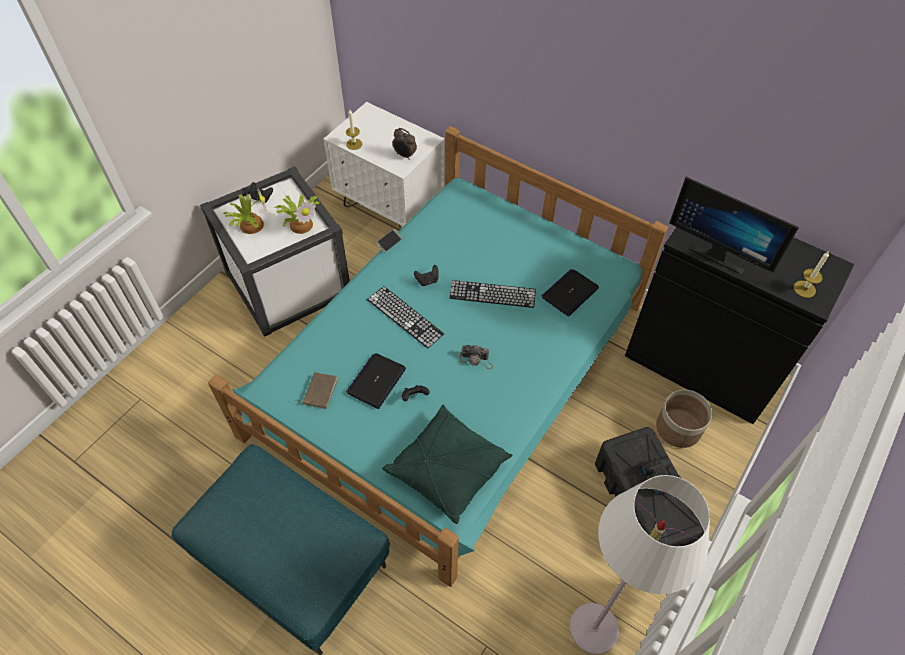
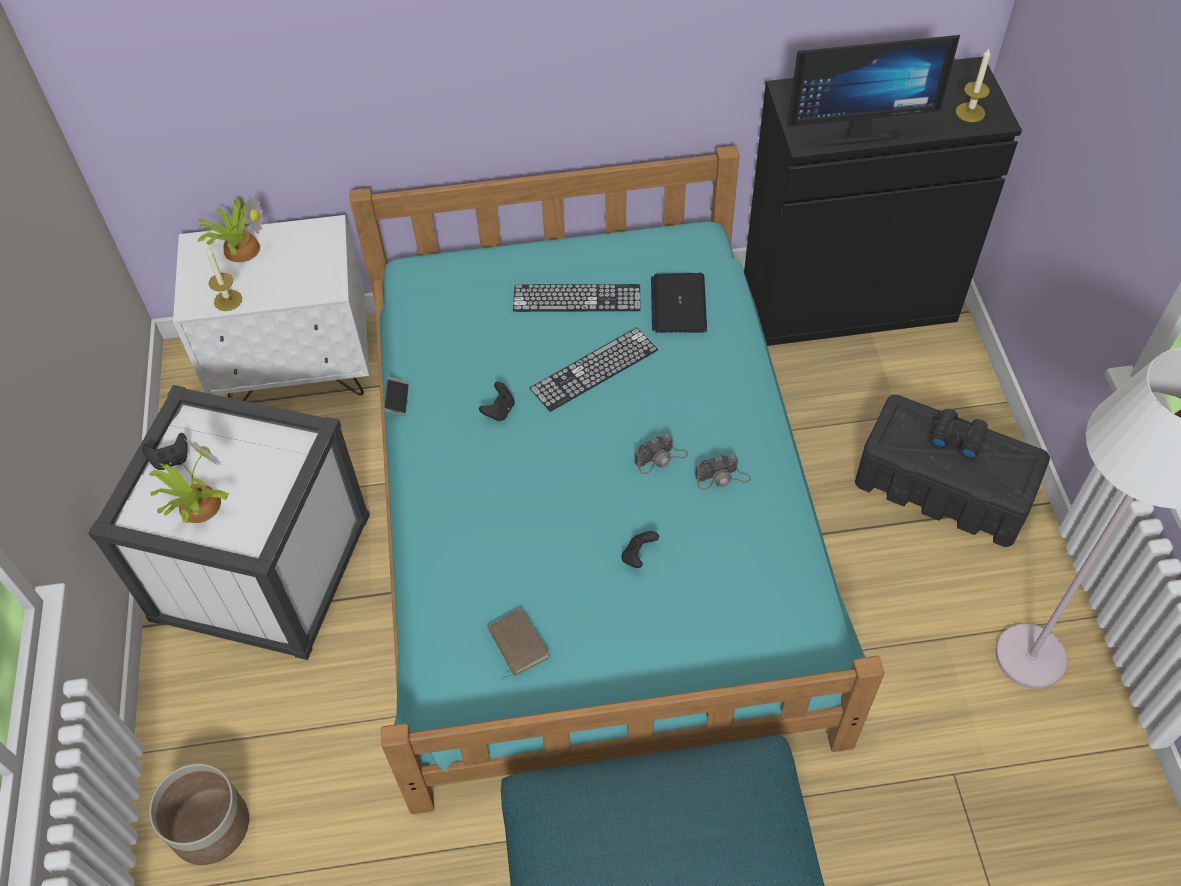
camera: 40 degrees left, 0 degrees up
potted plant [275,195,320,234] -> potted plant moved to [198,196,264,262]
laptop [346,353,406,409] -> none
keyboard [367,286,444,349] -> keyboard moved to [513,284,641,312]
green pillow [382,405,513,524] -> none
alarm clock [392,128,417,160] -> none
planter [656,390,712,448] -> planter moved to [149,764,249,865]
none -> camera [695,454,751,490]

